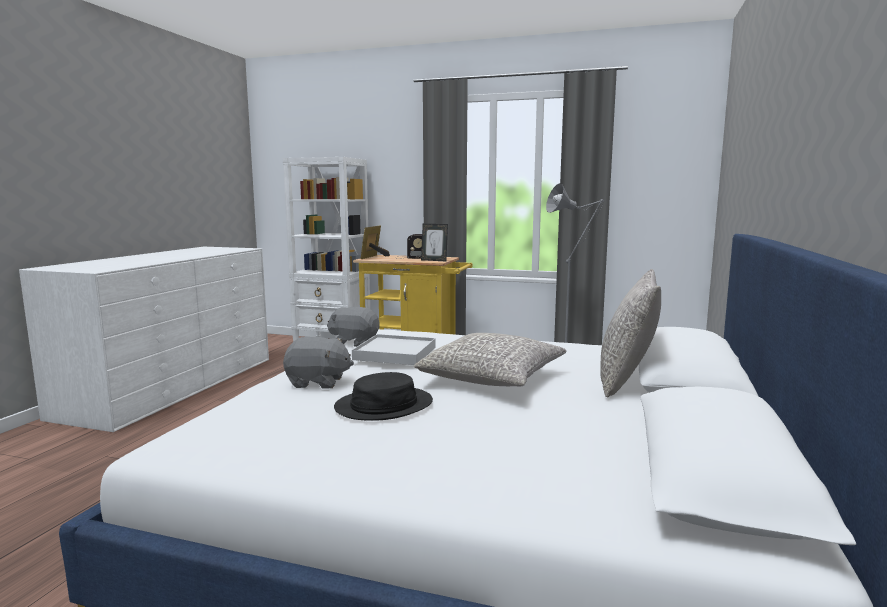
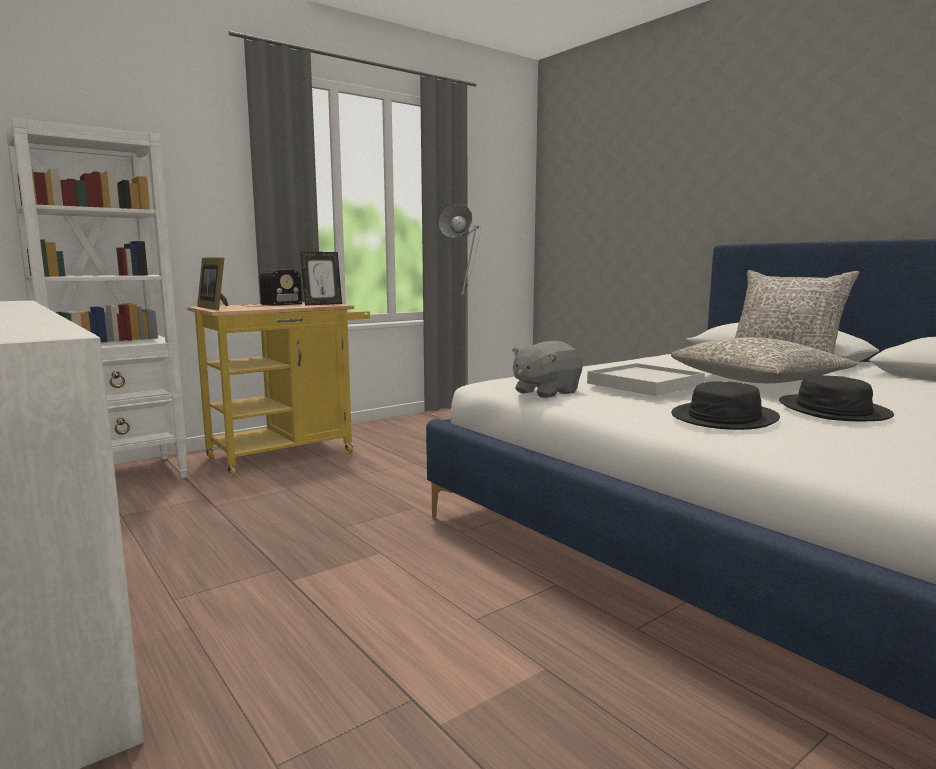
camera: 55 degrees left, 0 degrees up
grey plush toy [283,336,354,388] -> black hat [671,381,780,430]

